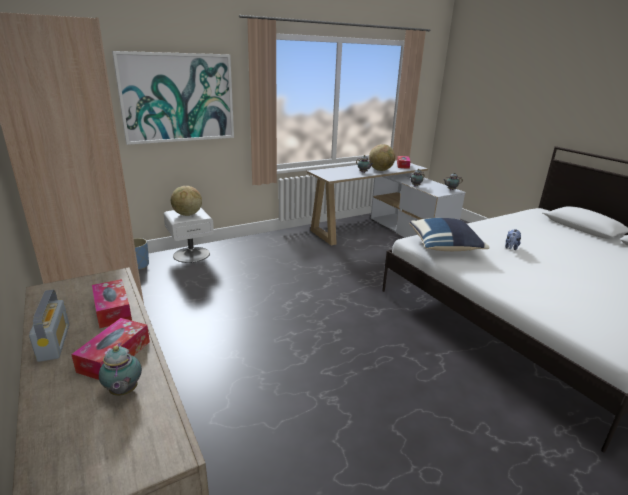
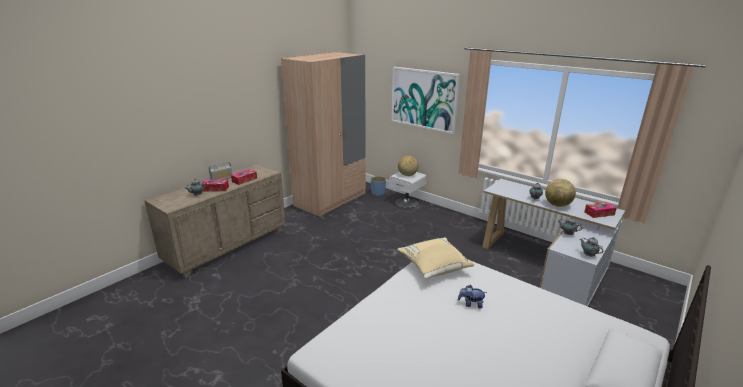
camera: 70 degrees right, 0 degrees up
blue pillow [409,218,490,251] -> beige pillow [397,237,475,279]

